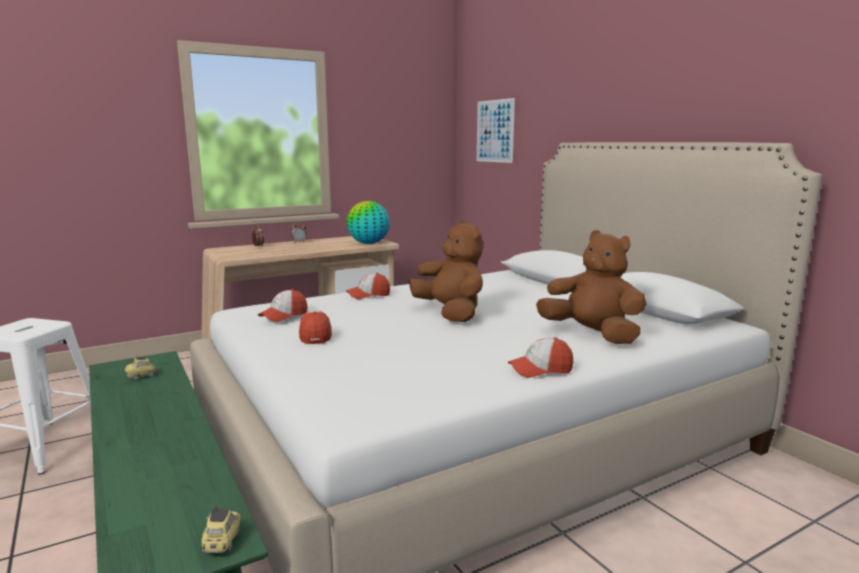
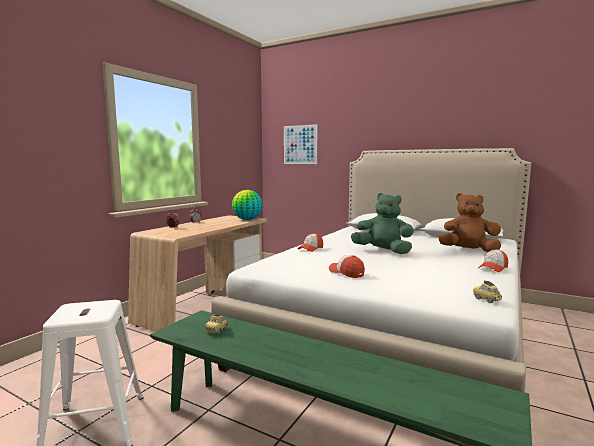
camera: 30 degrees left, 5 degrees down
toy car [201,507,240,553] -> toy car moved to [473,280,502,303]
cap [258,289,307,322] -> none
brown plush toy [409,220,483,322] -> green plush toy [351,193,414,254]

